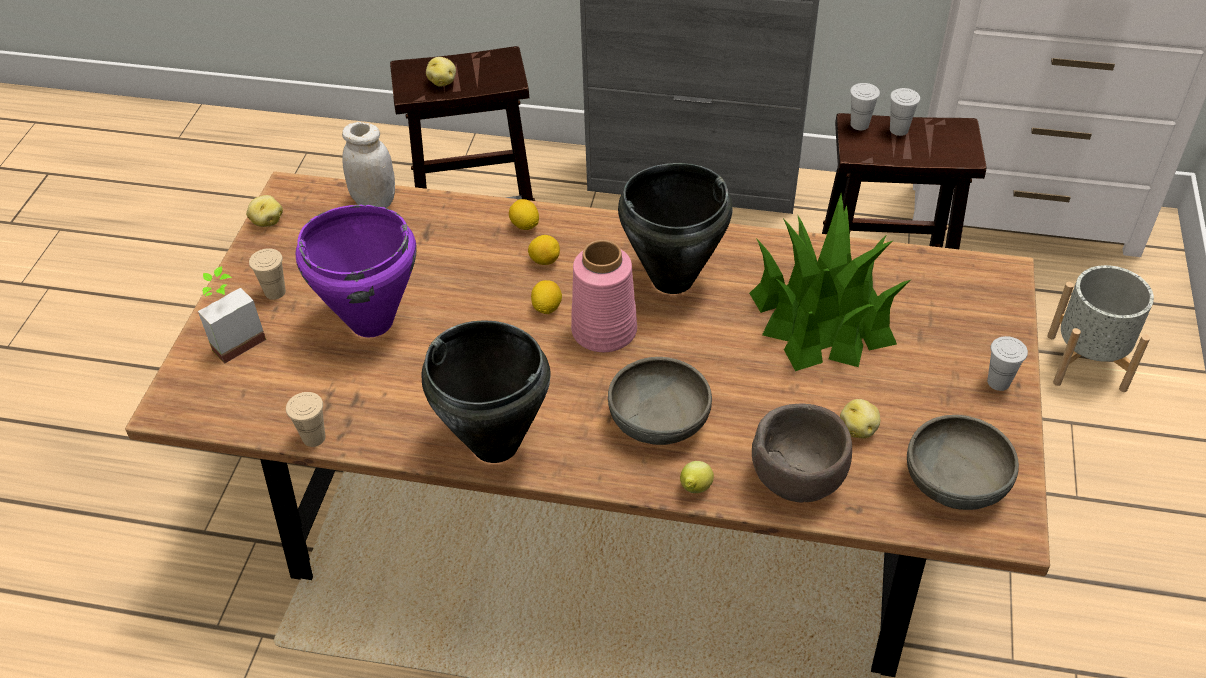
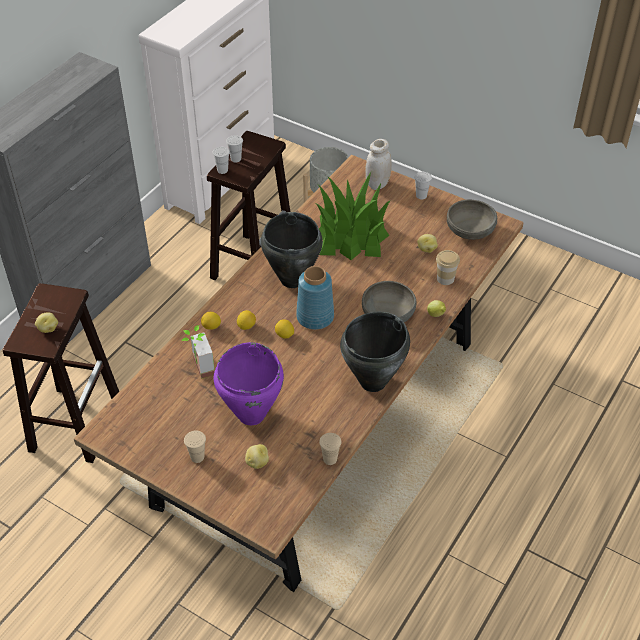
camera: 70 degrees left, 0 degrees up
potted plant [198,266,266,364] -> potted plant moved to [181,325,215,379]
potato [246,195,283,227] -> potato moved to [245,444,269,469]
white jar [342,122,395,208] -> white jar moved to [365,139,392,190]
pink vase [571,240,637,352] -> blue vase [296,266,334,330]
brown bowl [752,404,852,503] -> cup [436,250,460,285]

